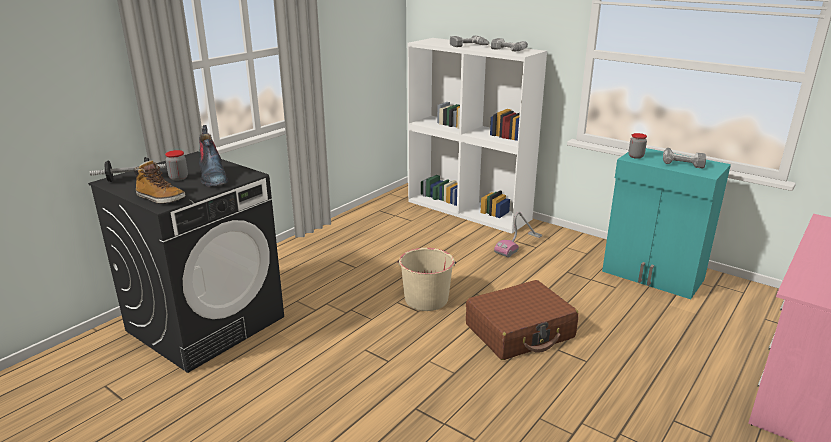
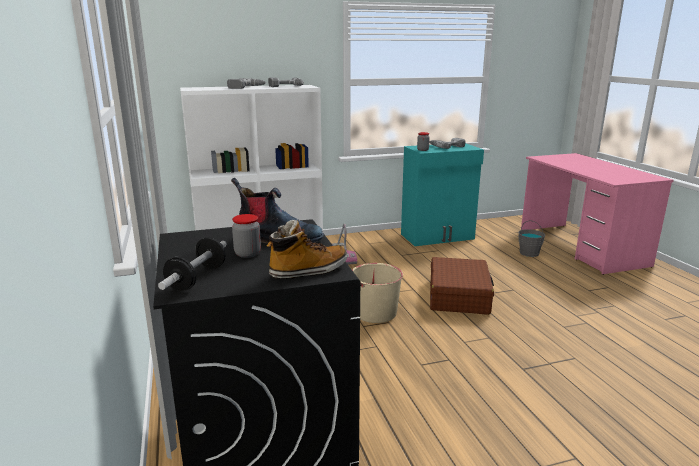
camera: 55 degrees left, 5 degrees down
none -> grey bucket [518,220,545,257]

